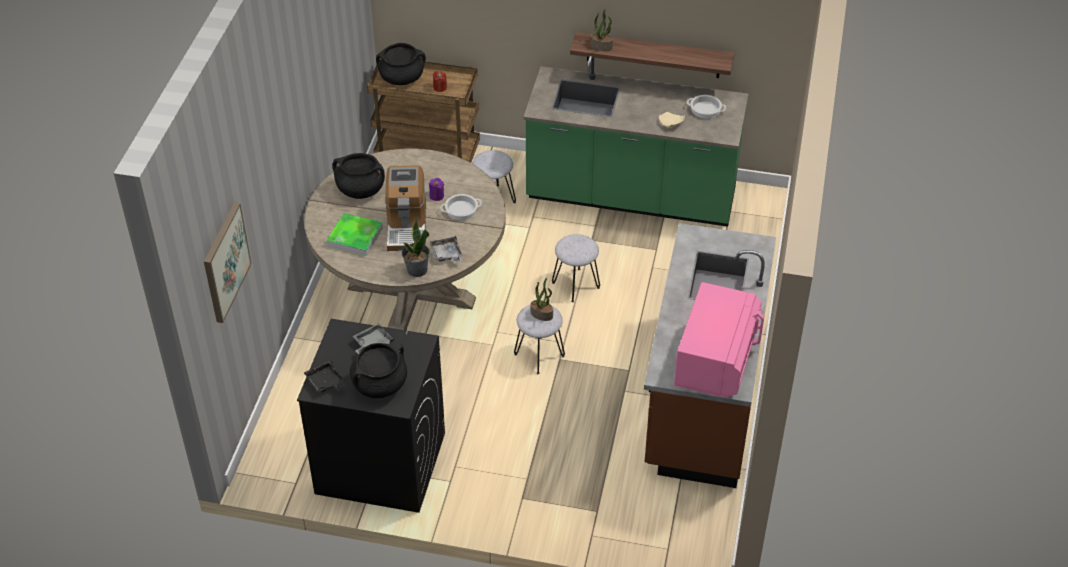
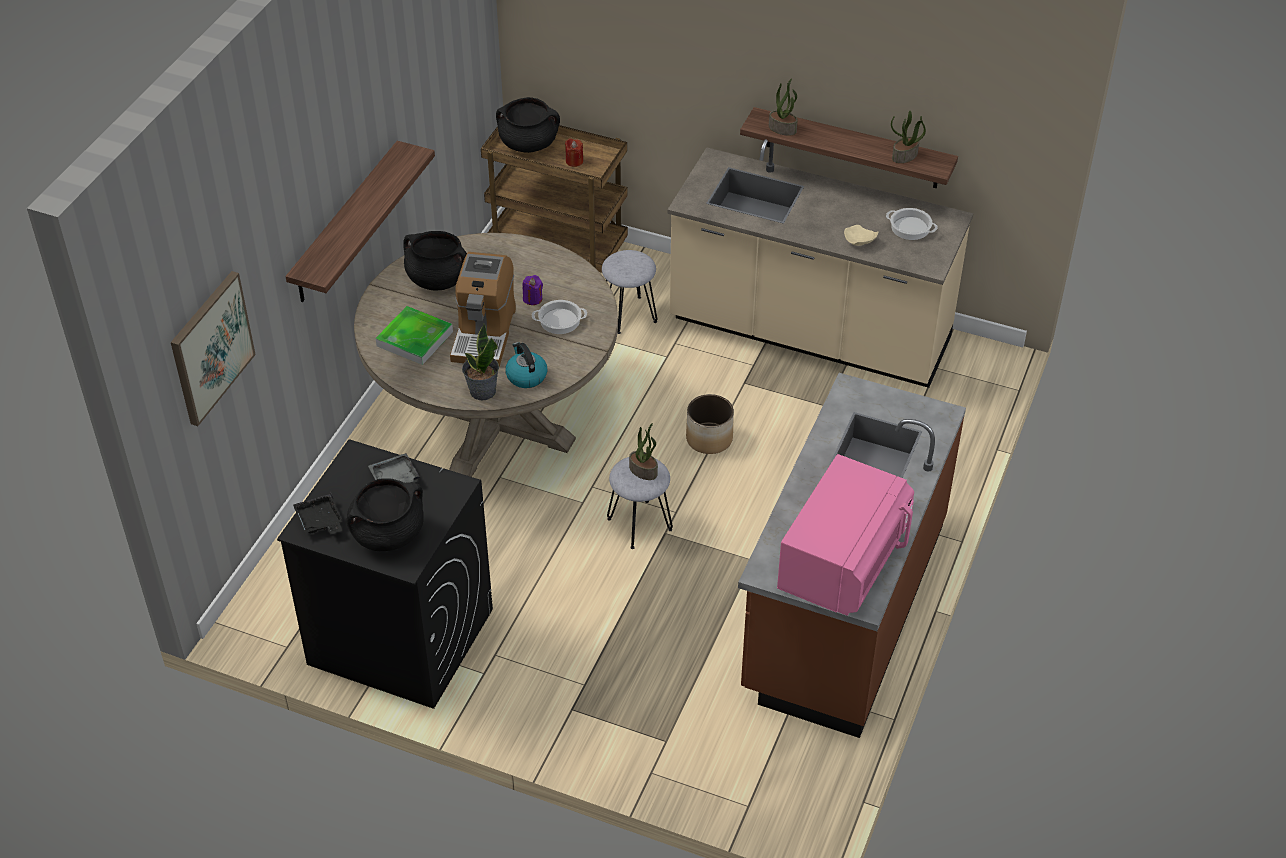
camera: 10 degrees right, 0 degrees up
grey tray [430,235,462,263] -> kettle [505,342,547,388]
green counter [523,56,748,227] -> beige counter [667,139,973,388]
grey stool [552,234,600,303] -> planter [686,394,734,454]
none -> shelf [286,141,435,302]
none -> potted plant [891,111,926,163]

